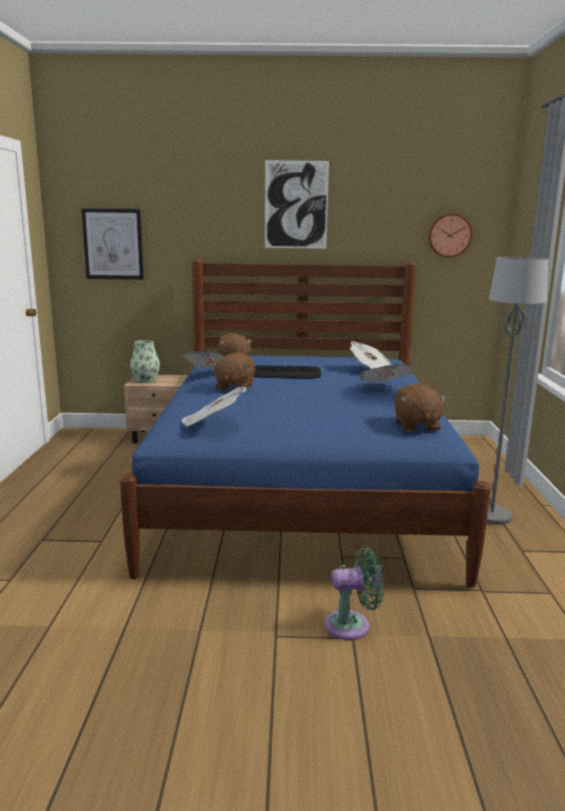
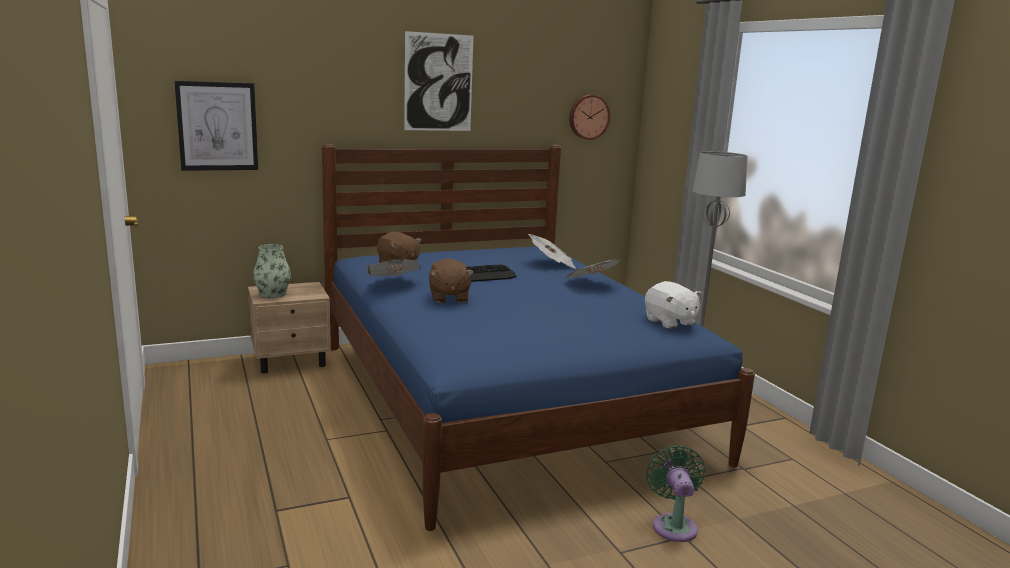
camera: 25 degrees left, 0 degrees up
newspaper [182,387,246,427] -> none
green fan [325,547,384,640] -> green fan turned 60 degrees counterclockwise [646,445,706,542]
brown plush toy [395,384,448,432] -> white plush toy [645,281,702,329]

